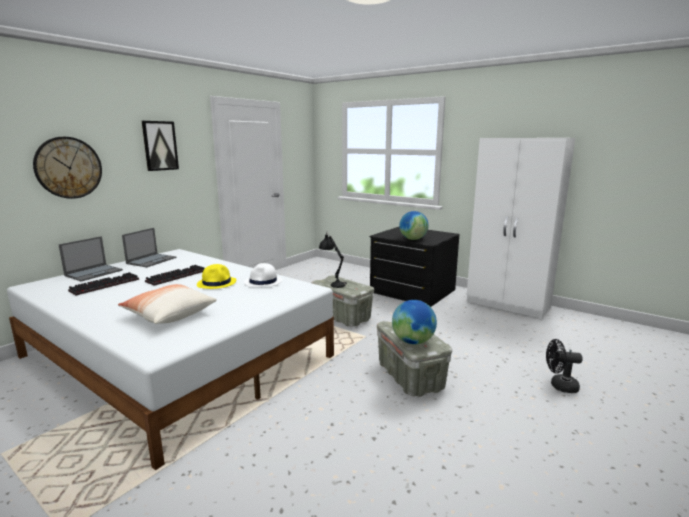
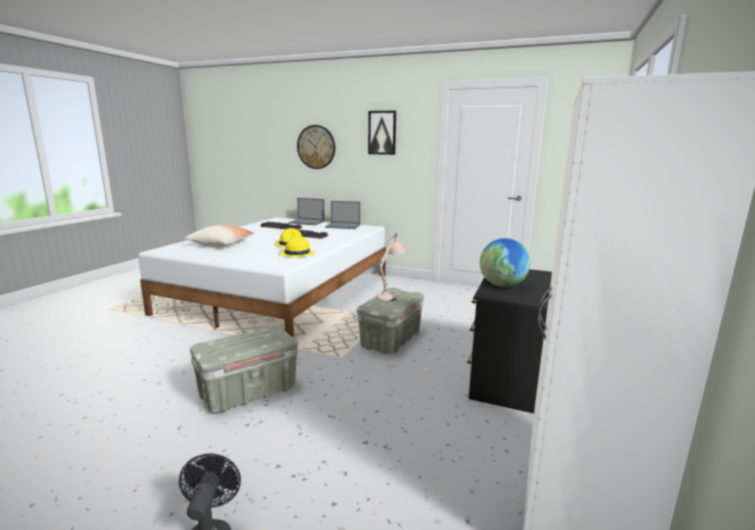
camera: 75 degrees right, 0 degrees up
white hat [244,263,282,287] -> yellow hat [279,236,315,257]
black table lamp [319,232,347,288] -> beige table lamp [376,234,405,302]
globe [392,300,437,344] -> none

